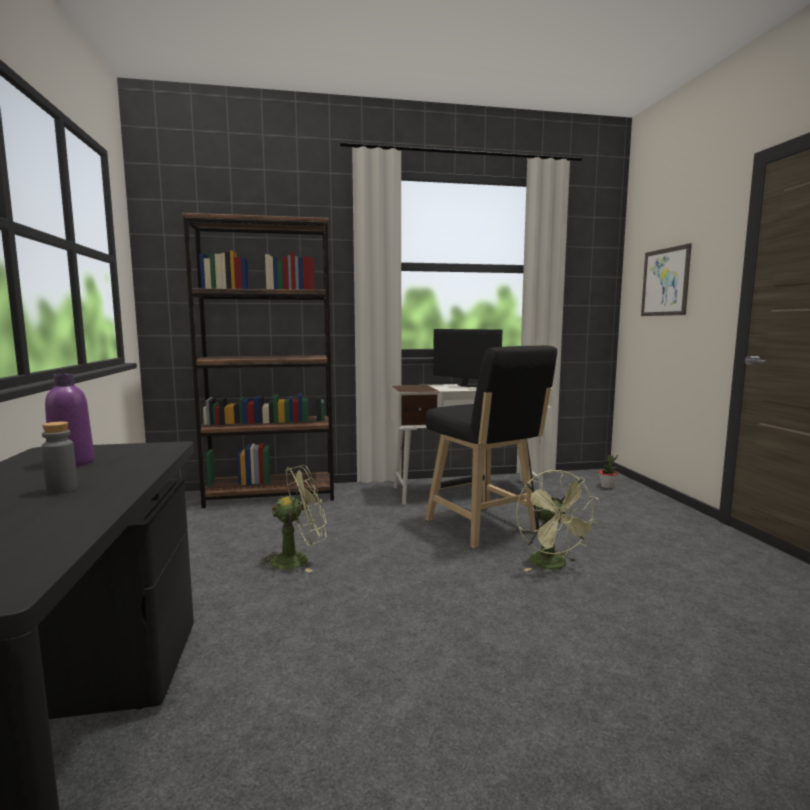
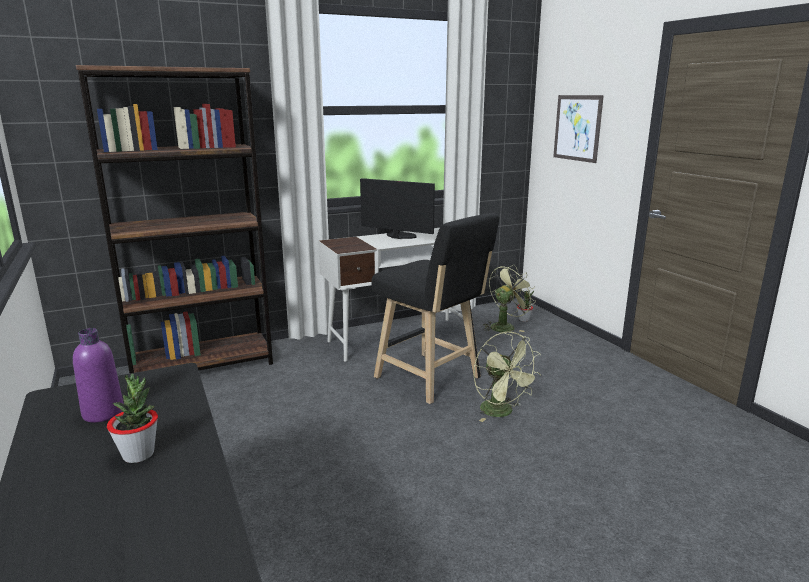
camera: 15 degrees left, 10 degrees up
grey bottle [41,422,78,494] -> potted plant [107,373,158,463]
green fan [258,465,327,573] -> green fan moved to [483,264,536,332]

